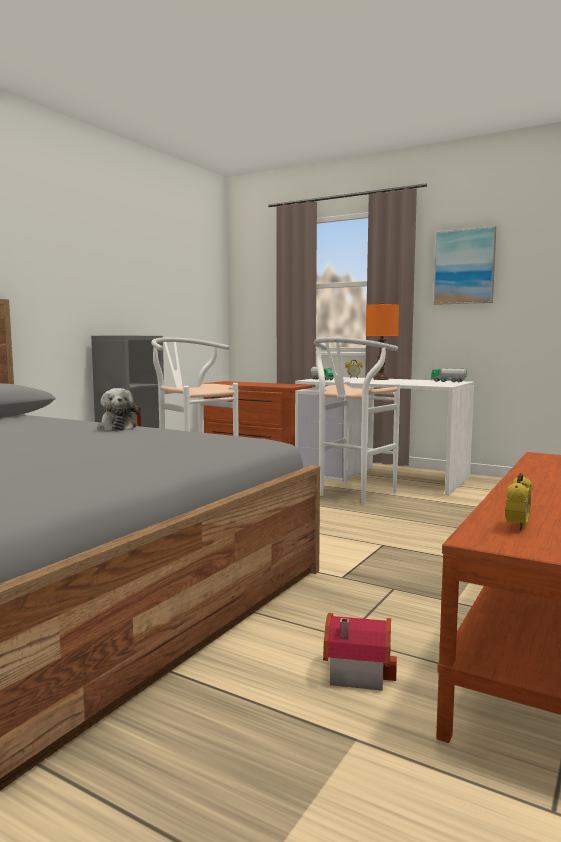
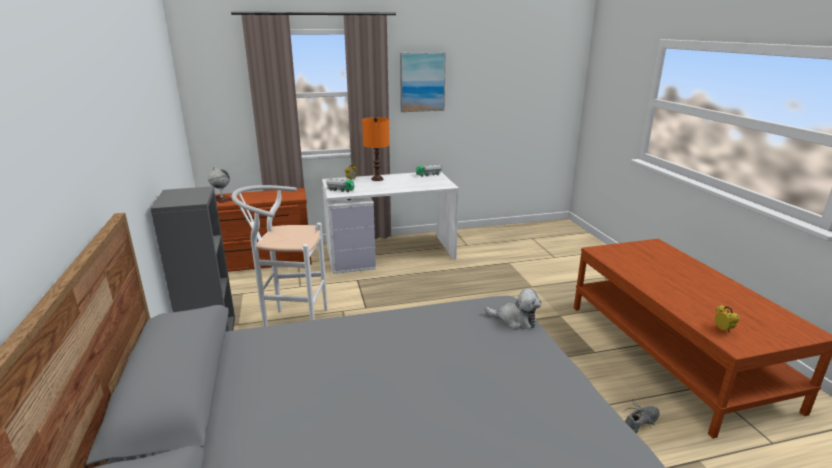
camera: 45 degrees left, 15 degrees up
plush toy [97,388,139,431] -> plush toy moved to [485,288,541,330]
white stool [314,337,400,504] -> none
toy house [323,613,397,691] -> grey shoe [624,399,660,433]
none -> globe [208,167,232,203]

